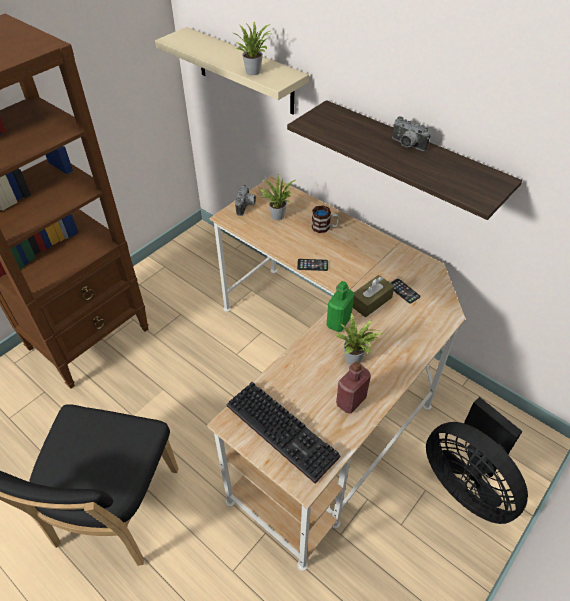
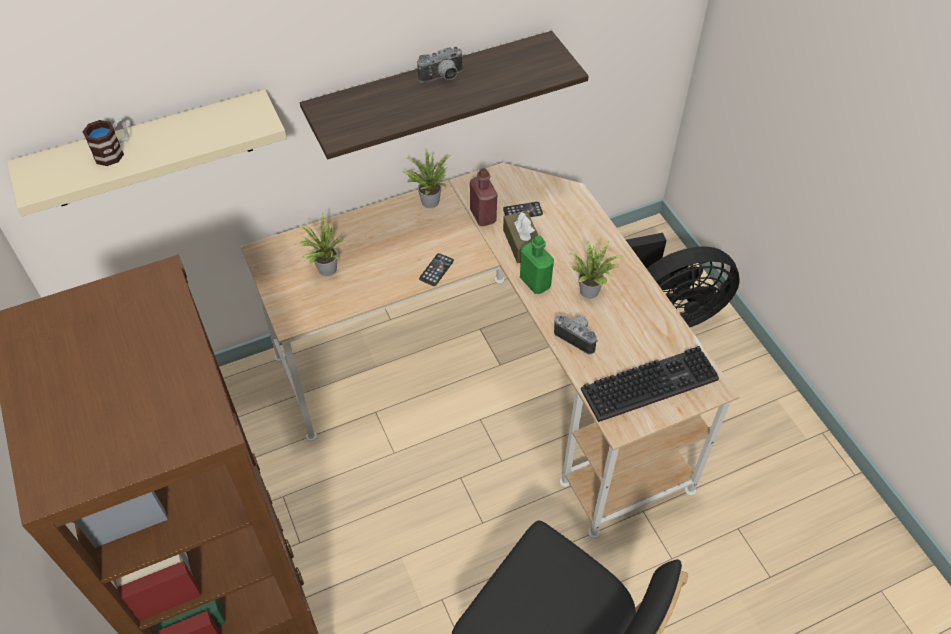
camera: 65 degrees left, 5 degrees up
potted plant [234,22,271,75] -> potted plant moved to [403,149,451,208]
camera [235,185,256,216] -> camera moved to [554,315,598,354]
mug [312,205,339,233] -> mug moved to [82,118,128,166]
red bottle [336,361,371,414] -> red bottle moved to [470,168,497,226]

